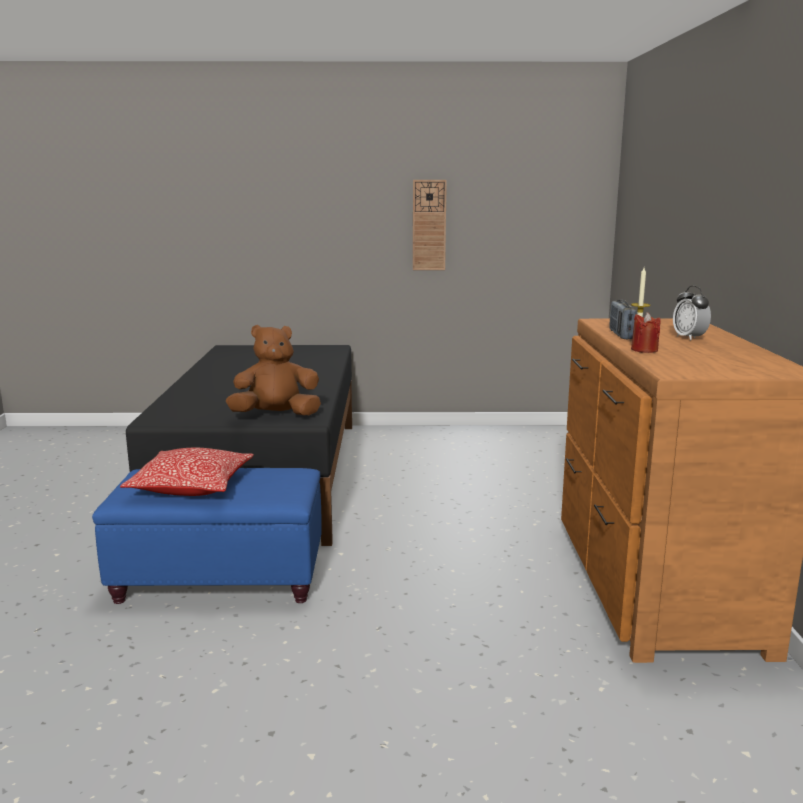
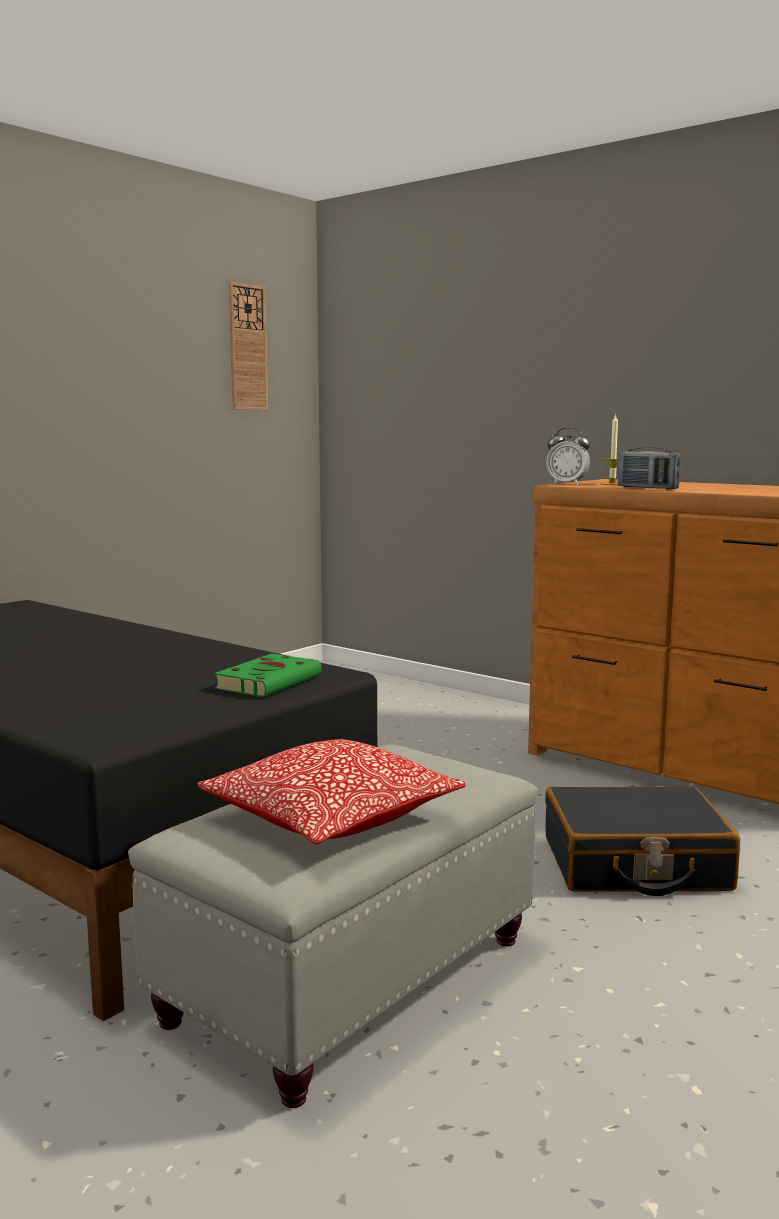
camera: 50 degrees left, 5 degrees down
blue ottoman [92,468,322,604] -> grey ottoman [128,744,538,1108]
brown plush toy [226,325,321,416] -> green book [214,654,322,697]
wall clock [413,180,447,270] -> wall clock moved to [229,282,268,410]
red candle [631,312,661,353] -> none
alarm clock [673,286,711,341] -> alarm clock moved to [546,427,590,485]
none -> black suitcase [545,786,740,896]

